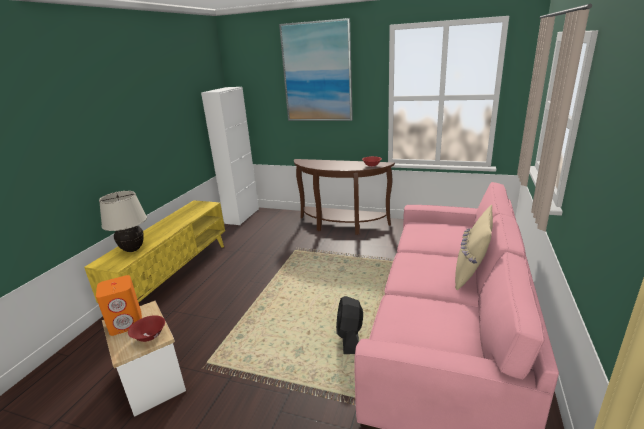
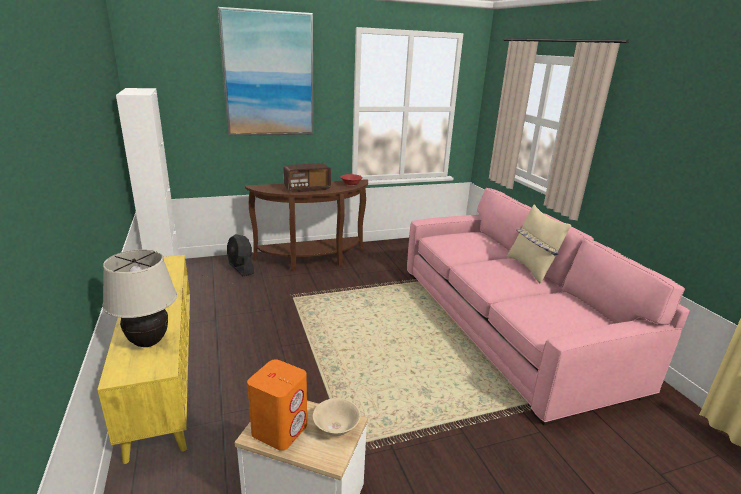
camera: 40 degrees left, 0 degrees up
red bowl [128,315,165,342] -> beige bowl [313,398,361,436]
black fan [336,296,363,354] -> black fan moved to [227,234,254,277]
none -> radio [284,163,331,193]

